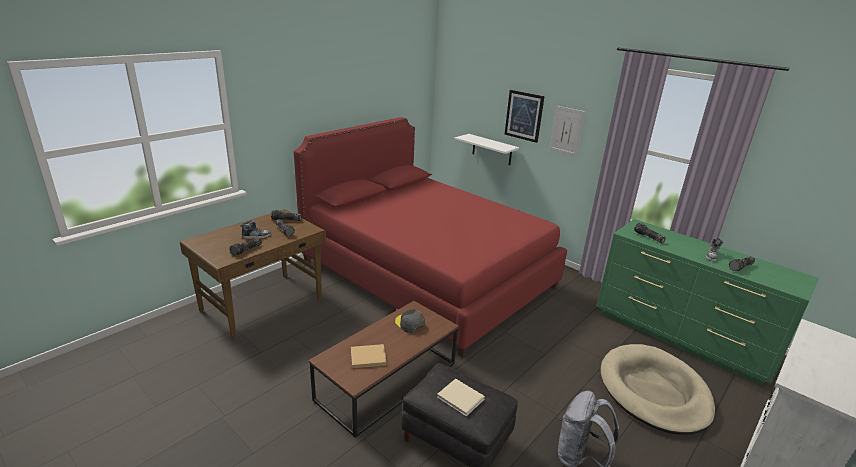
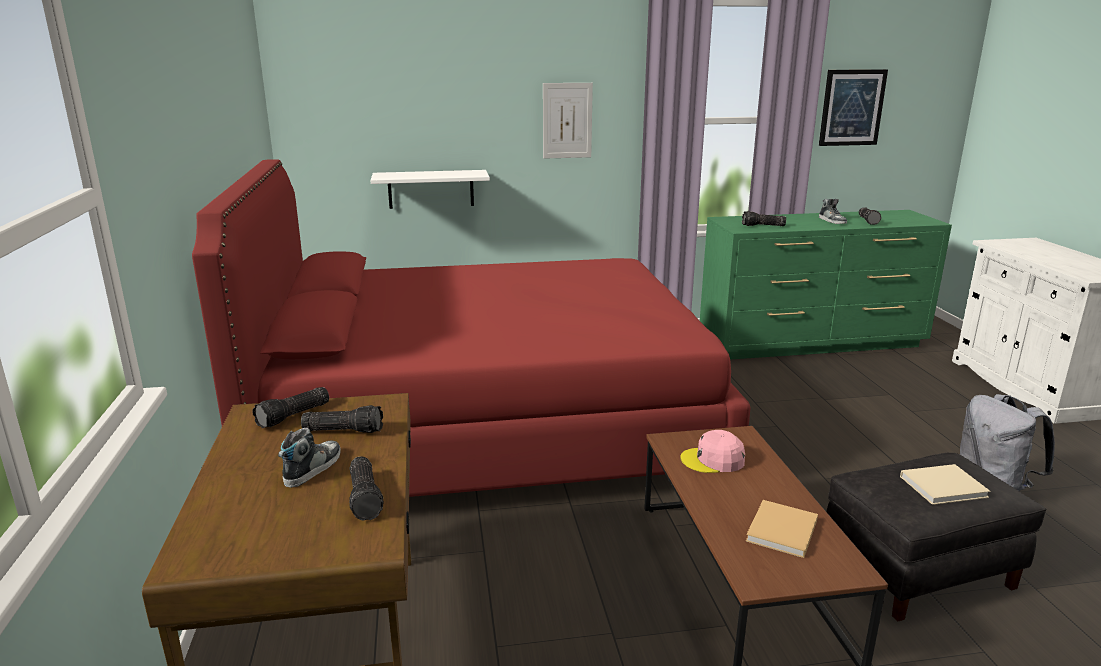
camera: 50 degrees left, 5 degrees down
grey cap [395,309,425,333] -> pink cap [680,430,745,473]
picture [505,90,545,143] -> picture moved to [819,69,888,146]
beige dog bed [601,344,715,435] -> none

